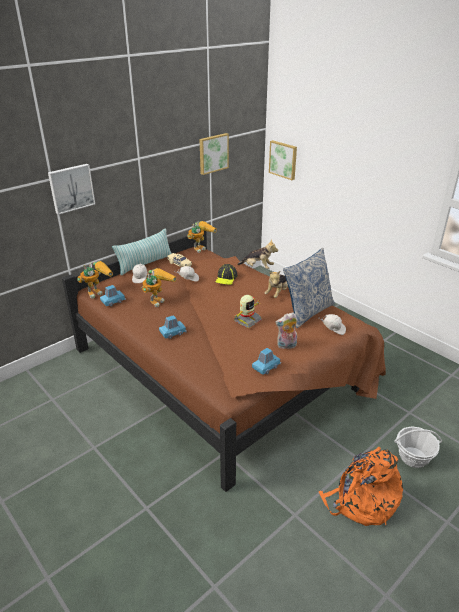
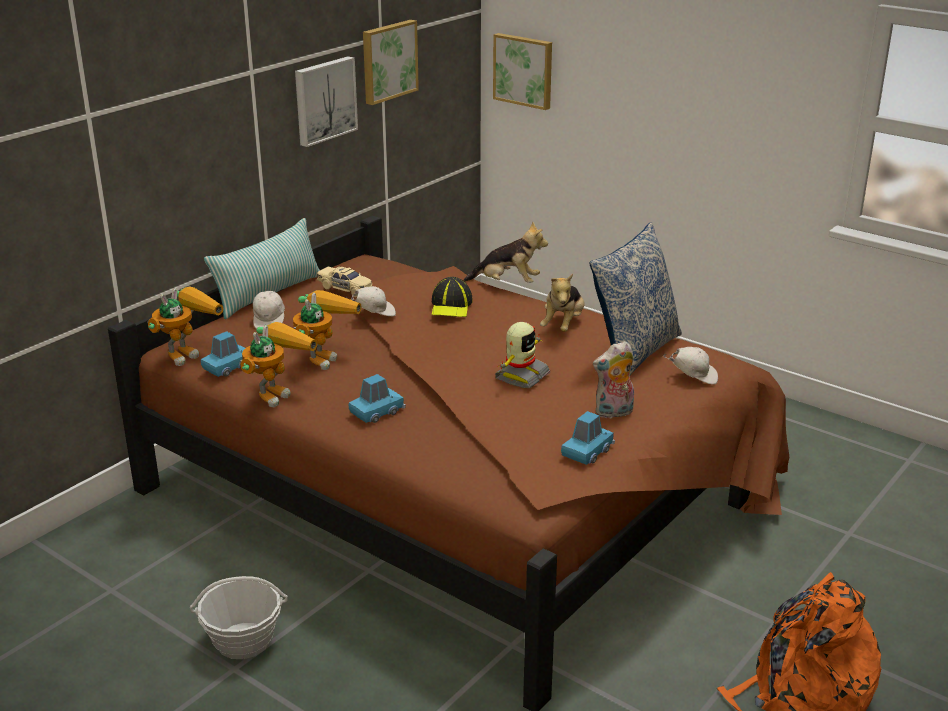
camera: 10 degrees left, 5 degrees down
picture [48,164,95,215] -> picture moved to [295,56,358,147]
toy robot [187,221,217,253] -> toy robot moved to [239,322,317,407]
basket [395,426,442,468] -> basket moved to [190,576,288,659]

